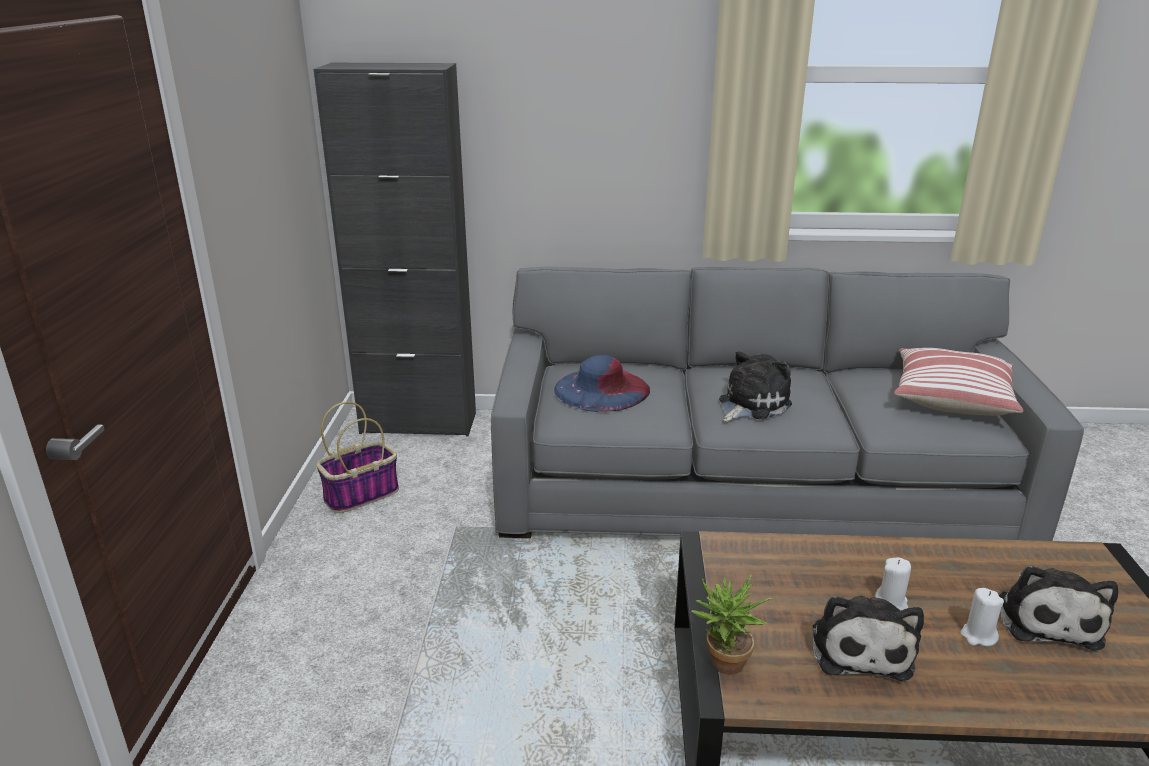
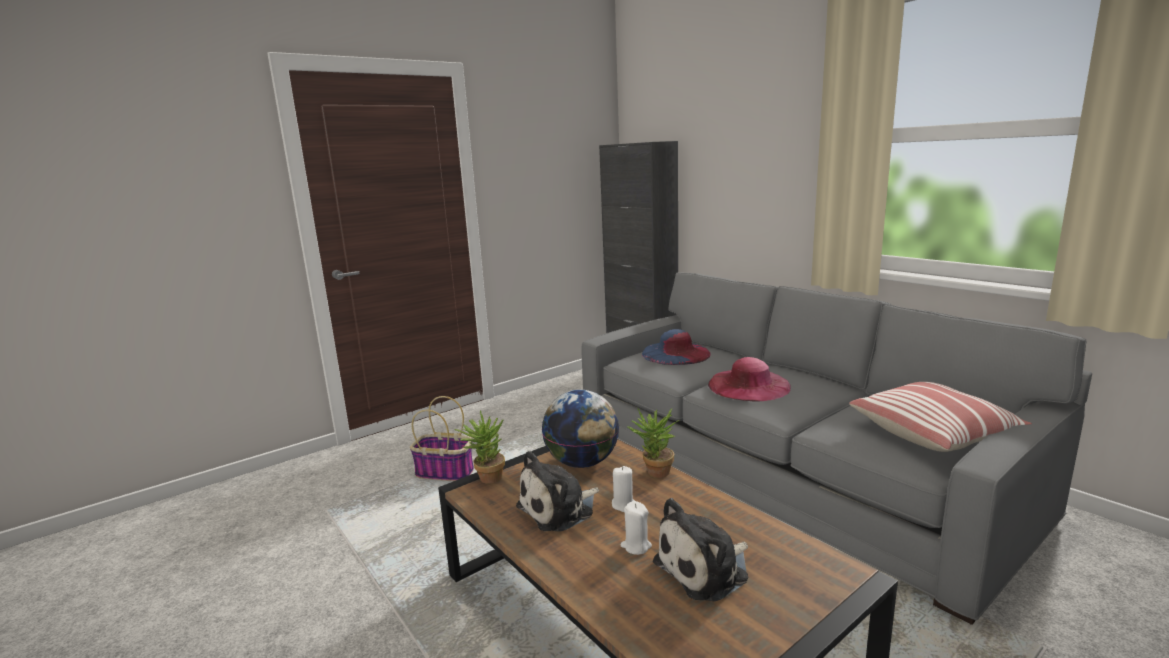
camera: 50 degrees right, 10 degrees down
basket [316,402,399,513] -> basket moved to [410,396,474,481]
plush toy [719,351,792,422] -> pink hat [708,357,791,401]
none -> globe [542,390,619,468]
none -> potted plant [628,408,680,478]

